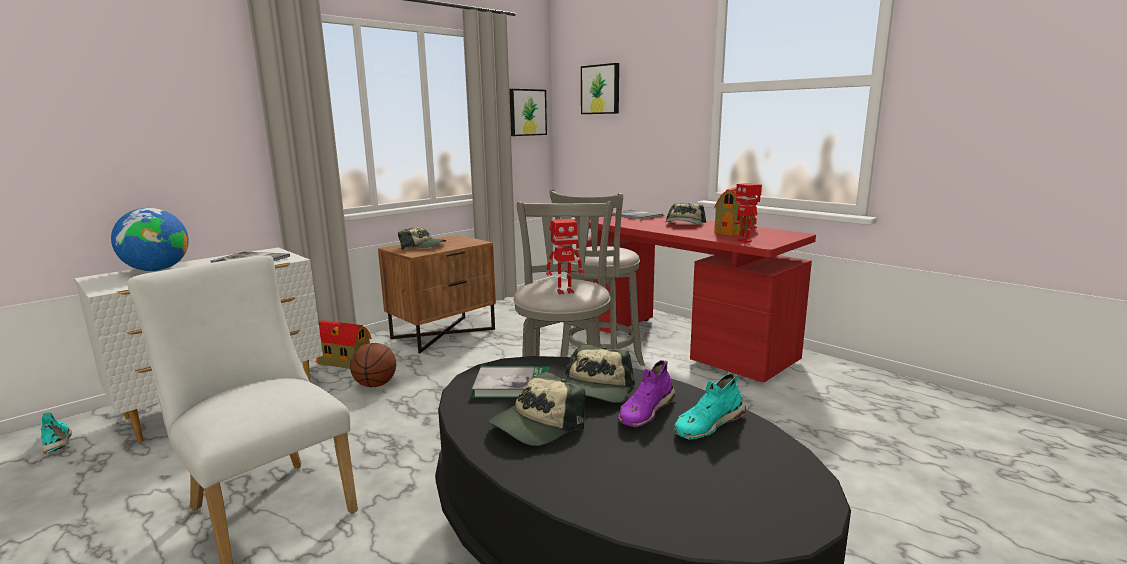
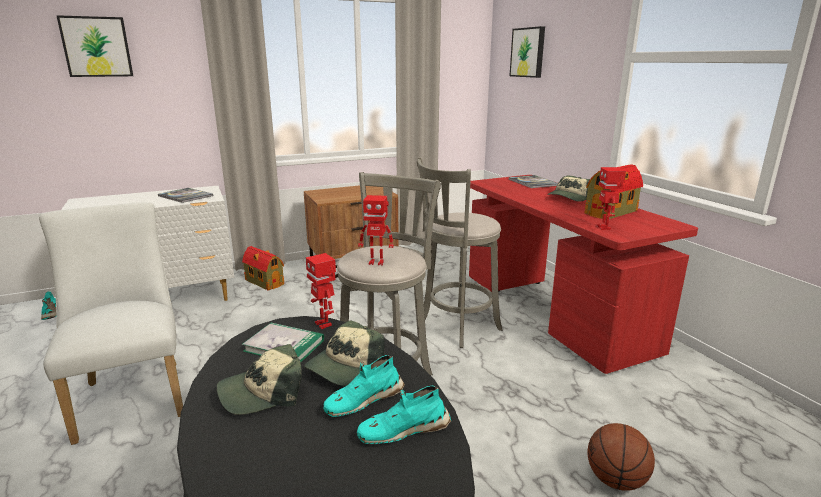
camera: 20 degrees right, 5 degrees up
globe [111,208,189,271] -> none
basketball [350,343,396,387] -> basketball moved to [588,423,655,491]
cap [398,227,446,250] -> none
picture [509,89,547,136] -> picture moved to [56,15,133,77]
purple shoe [618,360,676,427] -> turquoise shoe [323,355,405,417]
none -> toy robot [306,253,336,329]

